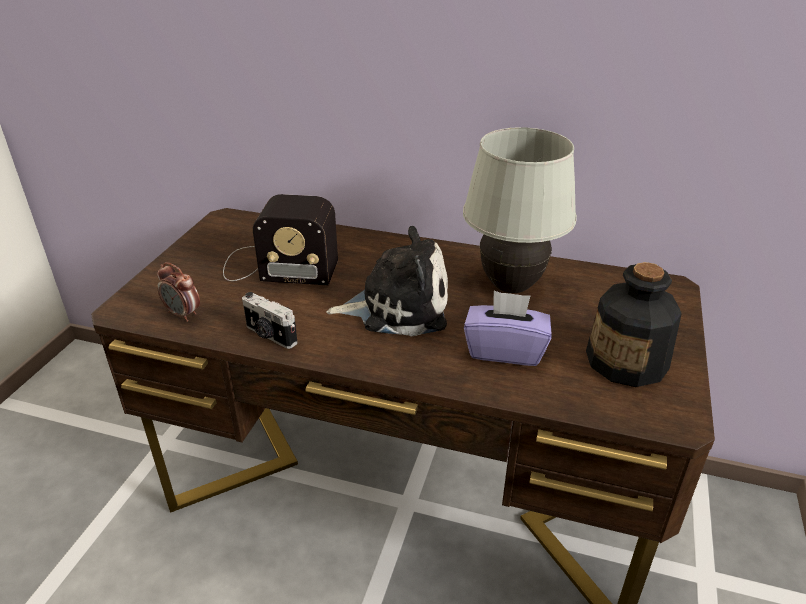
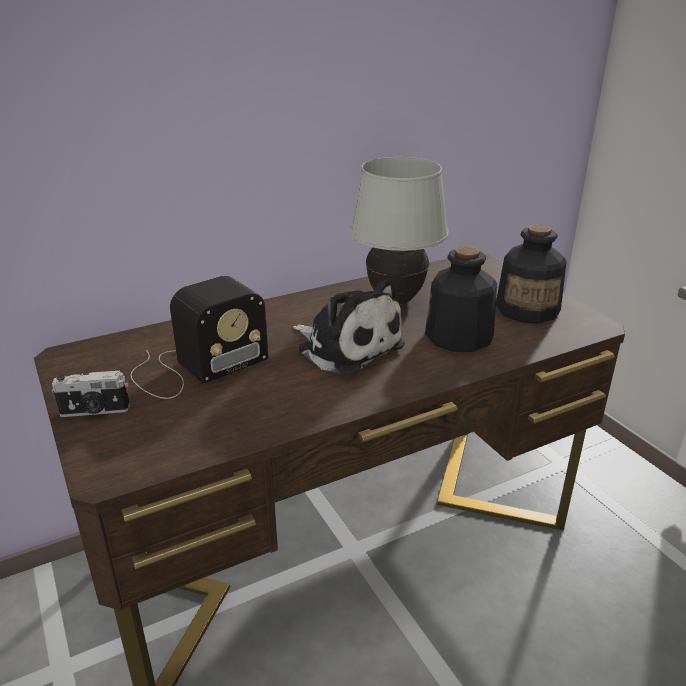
camera: 45 degrees left, 5 degrees down
alarm clock [157,262,200,322] -> none
camera [242,292,298,349] -> camera moved to [52,371,130,417]
plush toy [326,226,448,337] -> plush toy turned 90 degrees clockwise [293,278,405,376]
purple tissue box [464,291,552,366] -> bottle [425,246,497,352]

